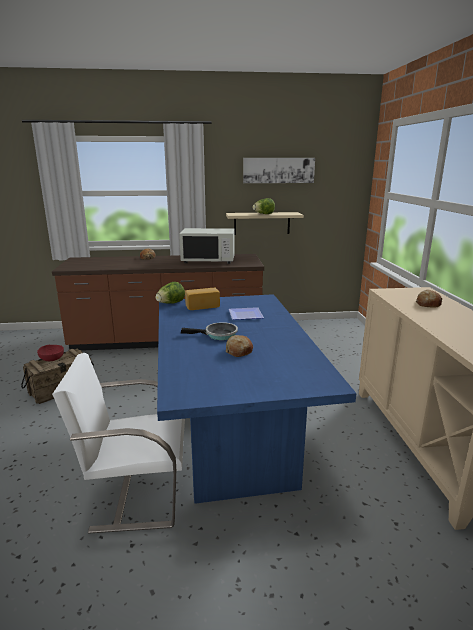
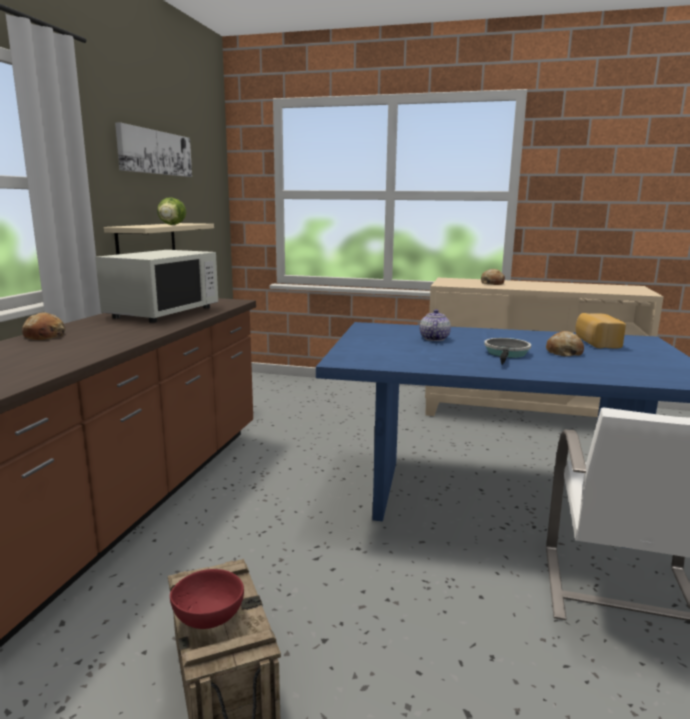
camera: 70 degrees left, 5 degrees down
lettuce [156,282,185,304] -> none
bread [185,288,220,310] -> bread moved to [576,313,626,348]
plate [229,307,264,320] -> teapot [420,309,451,341]

